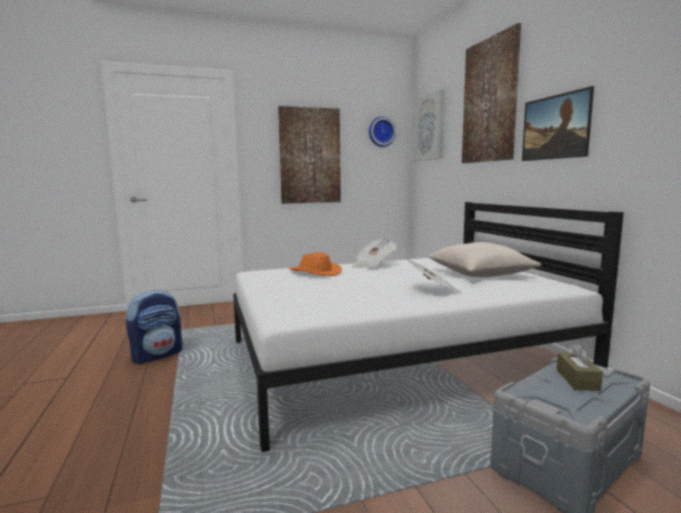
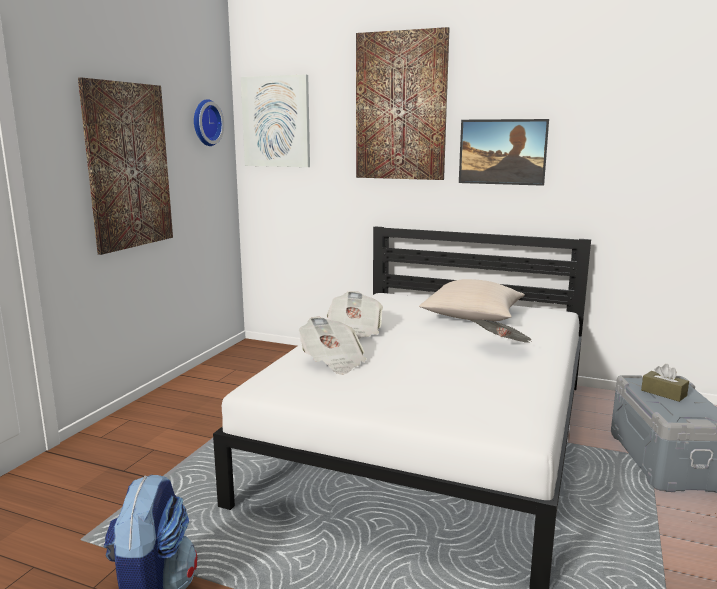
camera: 50 degrees left, 5 degrees up
orange hat [289,252,342,276] -> newspaper [299,317,367,375]

